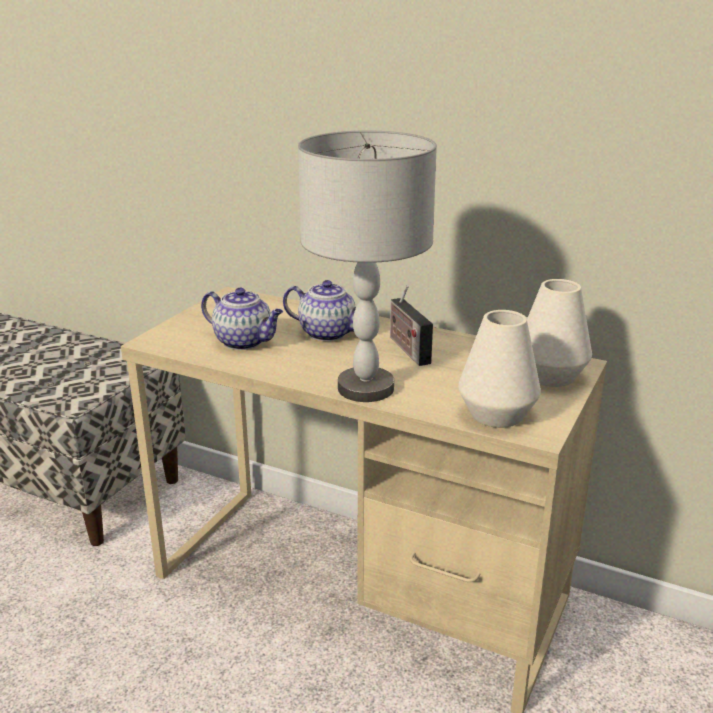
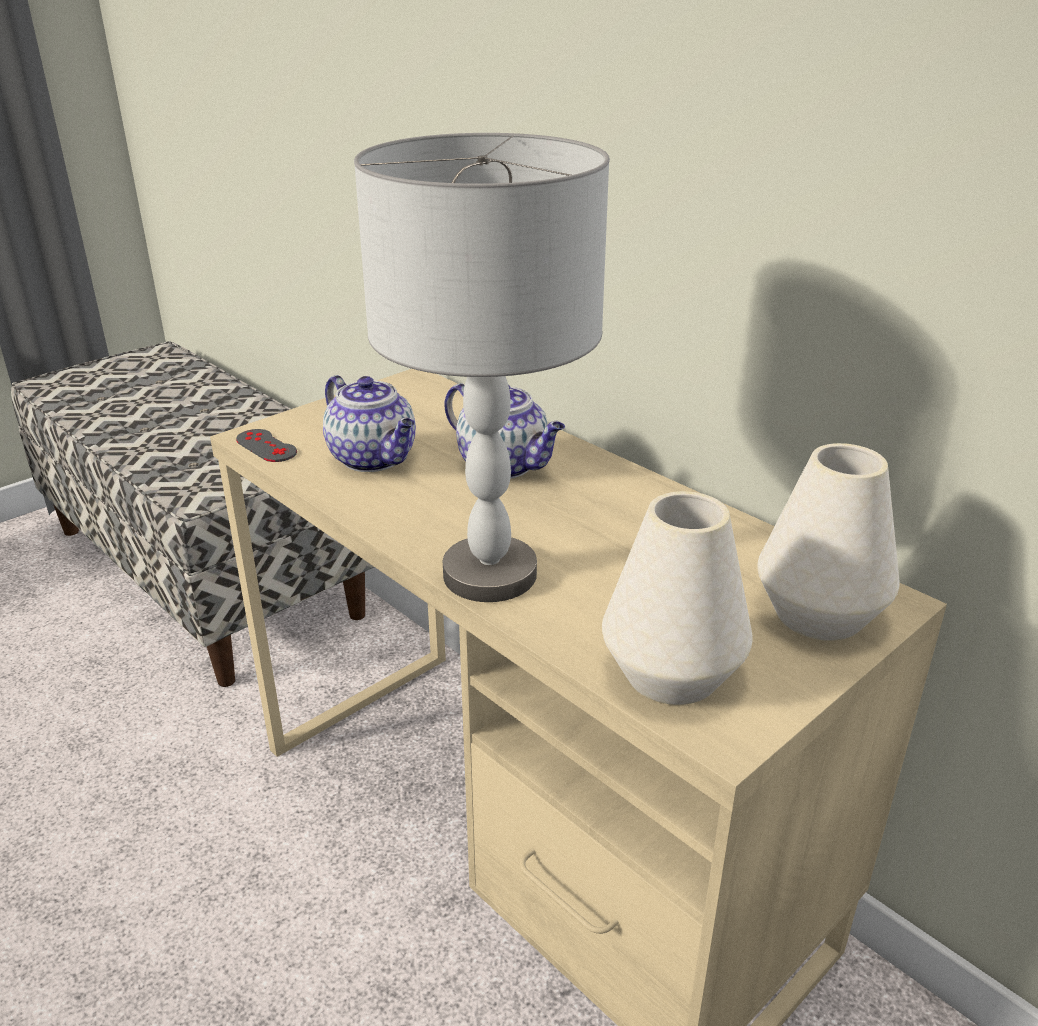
camera: 20 degrees right, 5 degrees up
radio [390,285,433,366] -> none
none -> grey game controller [236,429,297,462]

